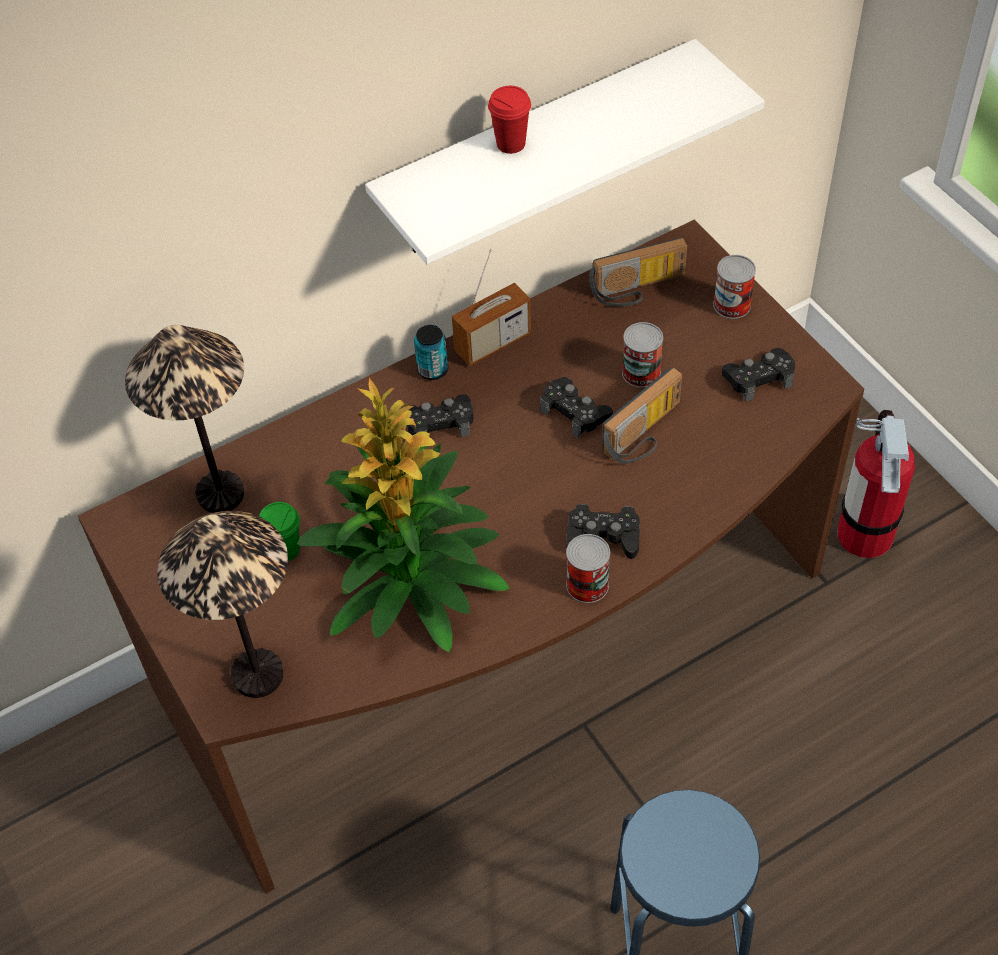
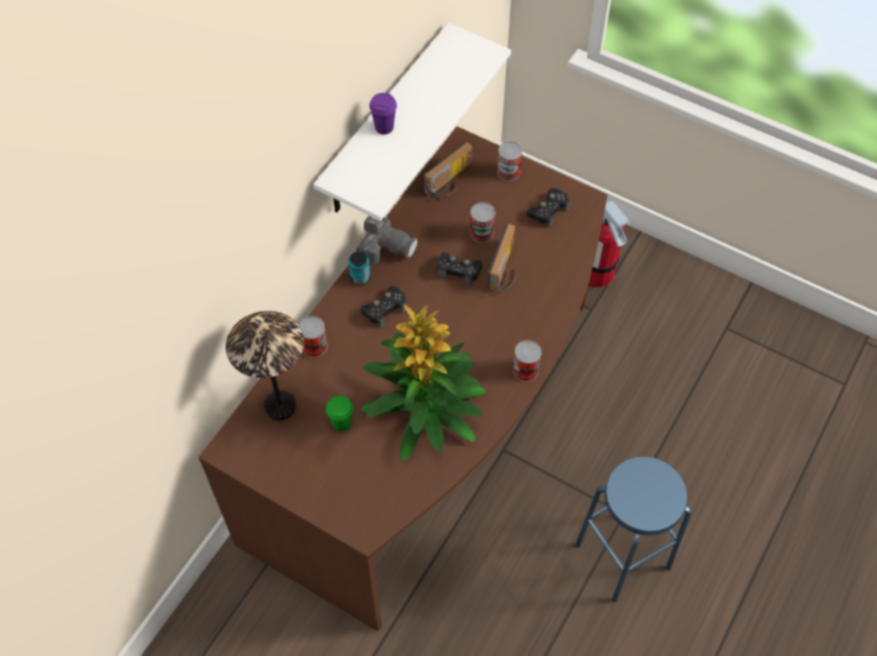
camera: 30 degrees left, 5 degrees up
table lamp [157,511,288,698] -> none
radio [452,249,531,366] -> camera [356,216,418,265]
red cup [488,86,531,154] -> purple cup [369,93,397,135]
black game controller [566,504,640,559] -> none
none -> can [299,316,328,357]

